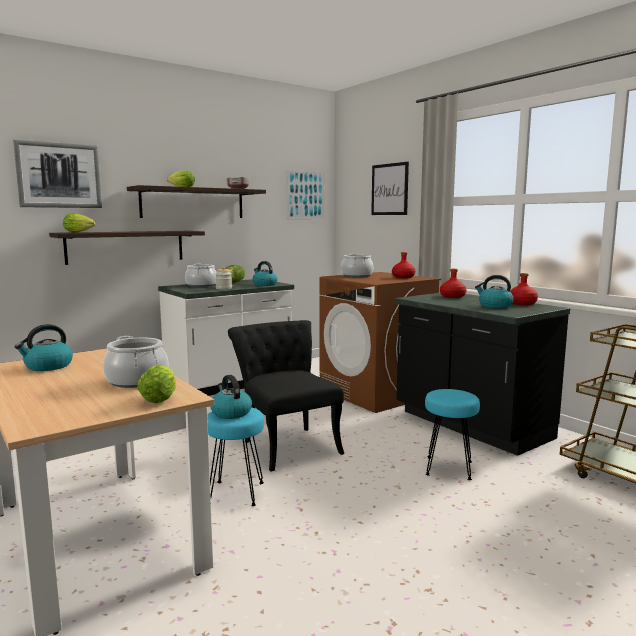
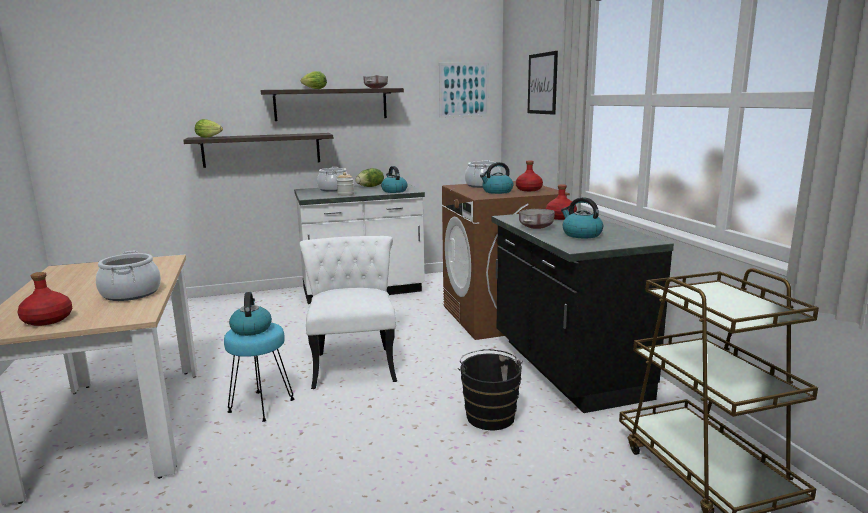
camera: 20 degrees right, 5 degrees up
picture [13,140,102,208] -> none
kettle [15,324,73,371] -> kettle moved to [480,162,513,194]
lettuce [137,365,176,403] -> none
black chair [228,320,344,471] -> white chair [299,236,397,389]
turquoise stool [425,389,480,480] -> black bucket [458,349,523,431]
red bottle [510,273,538,305] -> red bottle moved to [18,272,72,326]
none -> grey bowl [519,209,555,229]

